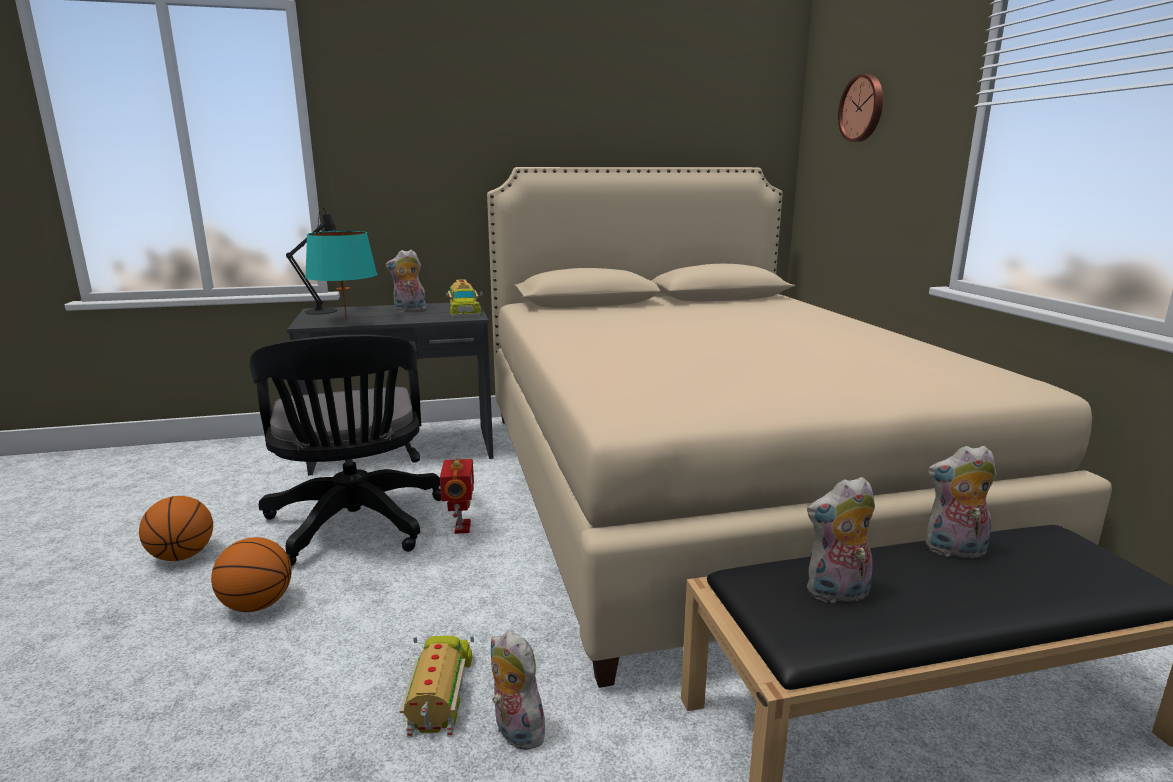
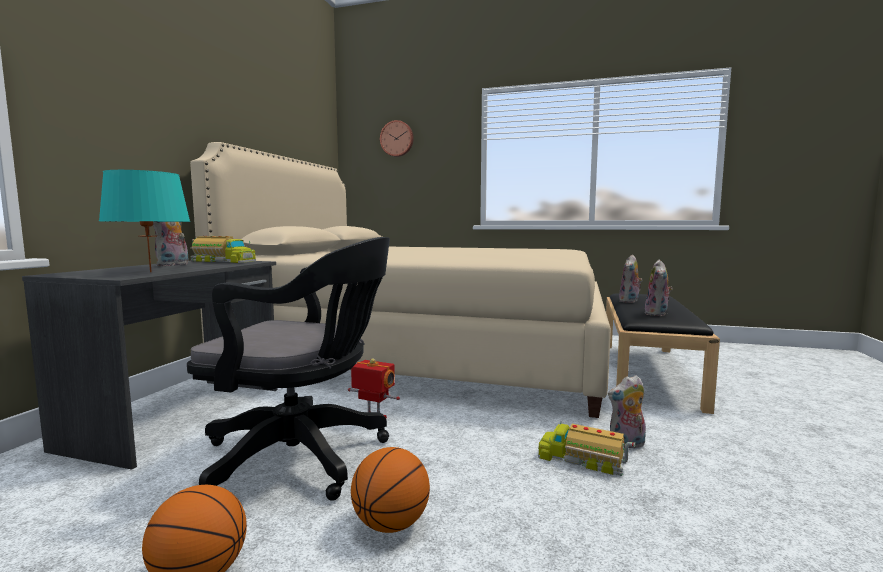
camera: 60 degrees left, 10 degrees down
black table lamp [286,208,339,315] -> none

